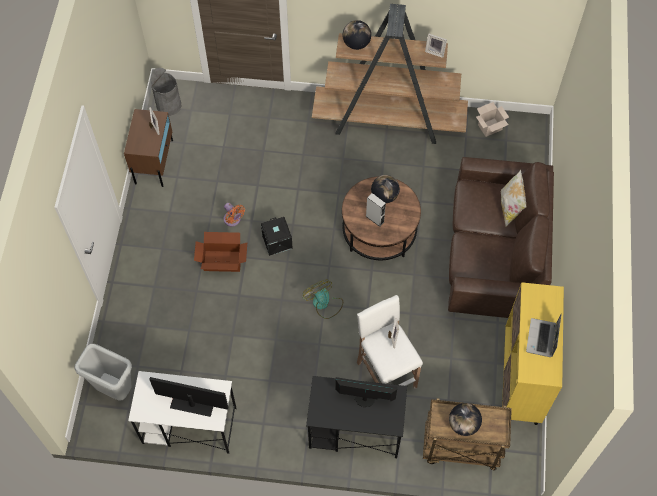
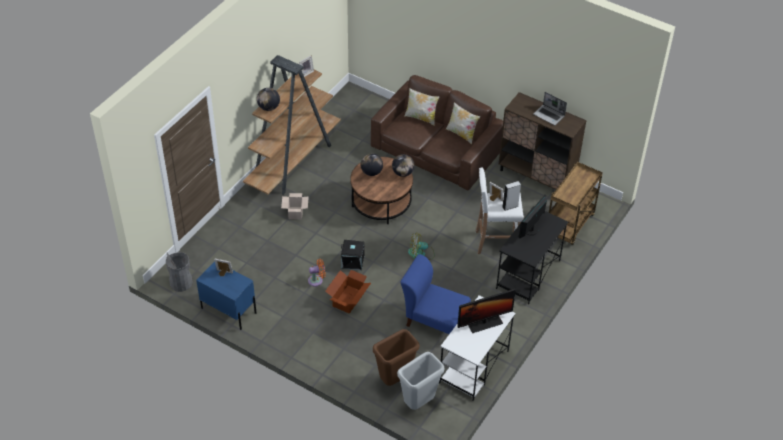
camera: 65 degrees left, 15 degrees down
brown nightstand [124,109,173,187] -> blue nightstand [196,261,256,330]
monitor [149,377,228,417] -> monitor turned 150 degrees counterclockwise [457,289,516,333]
grey speaker [366,193,386,227] -> grey speaker moved to [503,181,521,211]
globe [449,403,482,436] -> globe moved to [392,154,415,177]
cardboard box [476,102,509,137] -> cardboard box moved to [281,193,309,219]
yellow cabinet [502,282,564,425] -> brown cabinet [499,92,587,190]
none -> brown trash can [373,329,419,386]
none -> blue chair [401,254,471,334]
none -> pillow [446,102,480,145]

